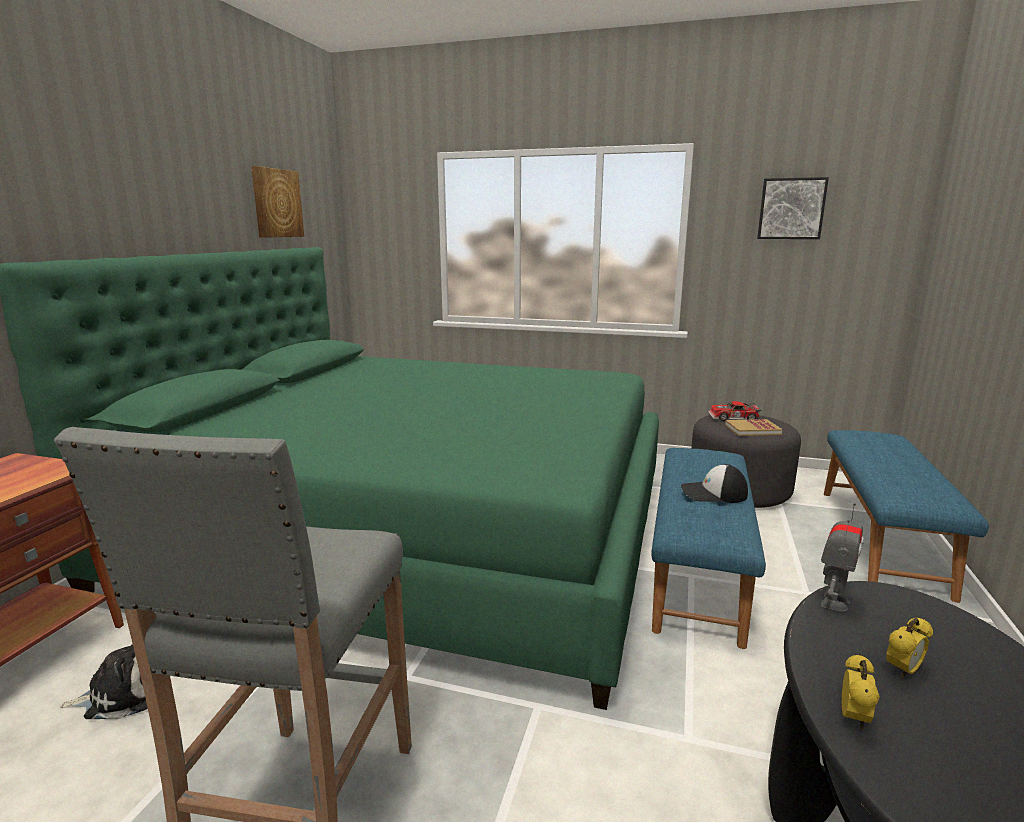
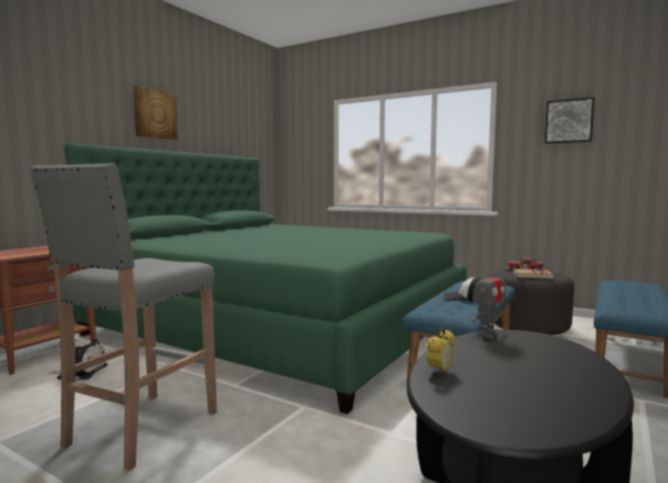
camera: 15 degrees right, 10 degrees down
picture [251,166,304,238] -> picture moved to [134,85,178,140]
alarm clock [886,618,933,679] -> none

